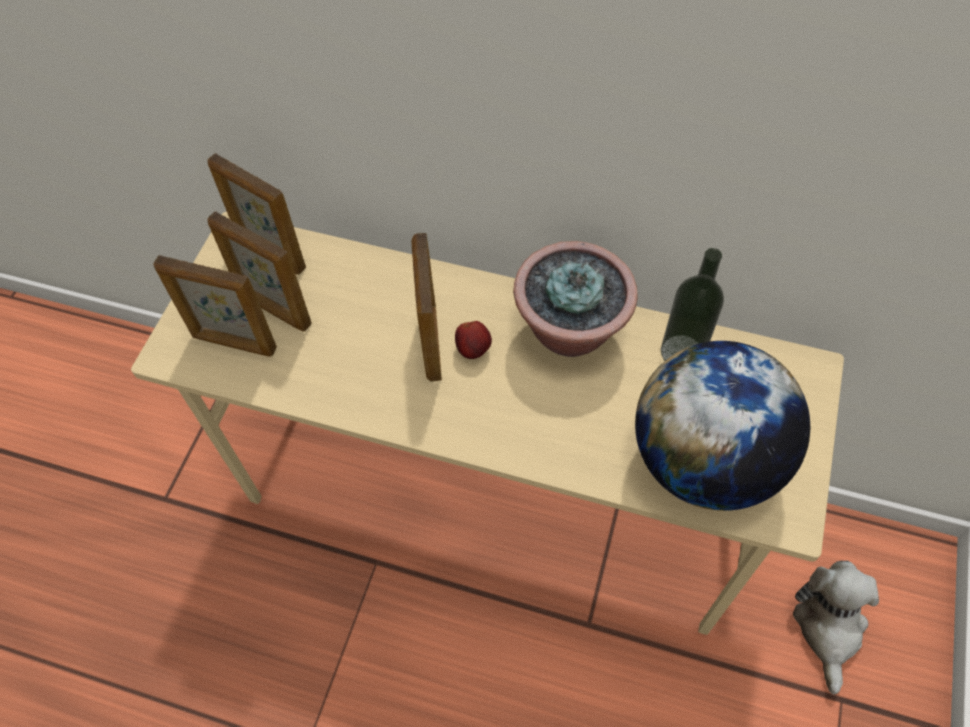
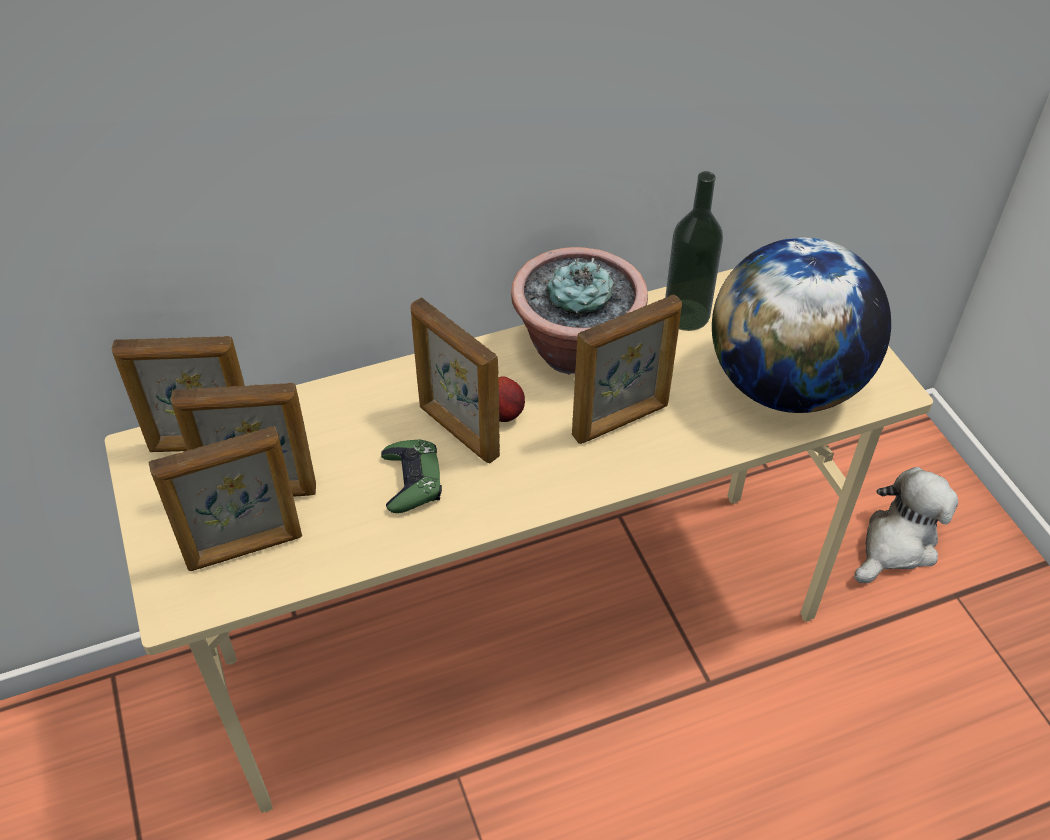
camera: 40 degrees left, 10 degrees down
plush toy [793,561,879,695] -> plush toy turned 75 degrees clockwise [854,467,958,583]
none -> green game controller [381,440,442,513]
none -> picture frame [572,294,682,444]

